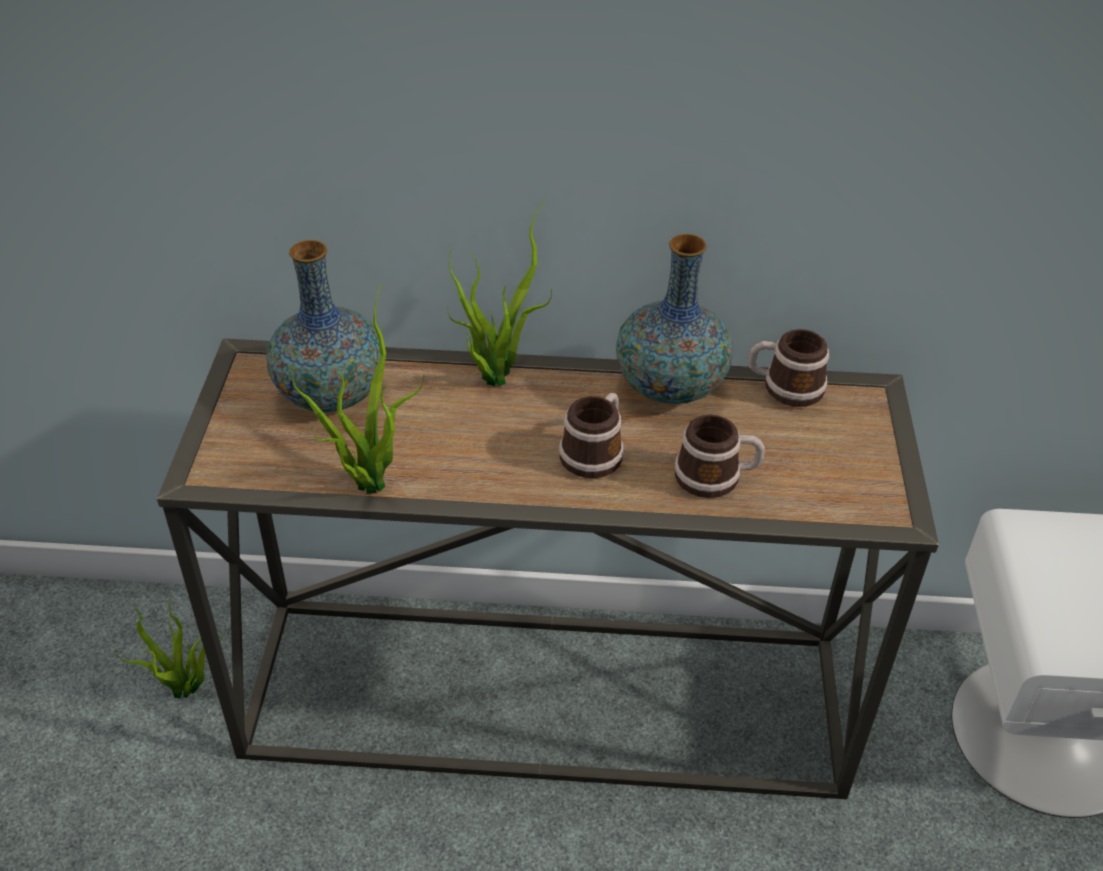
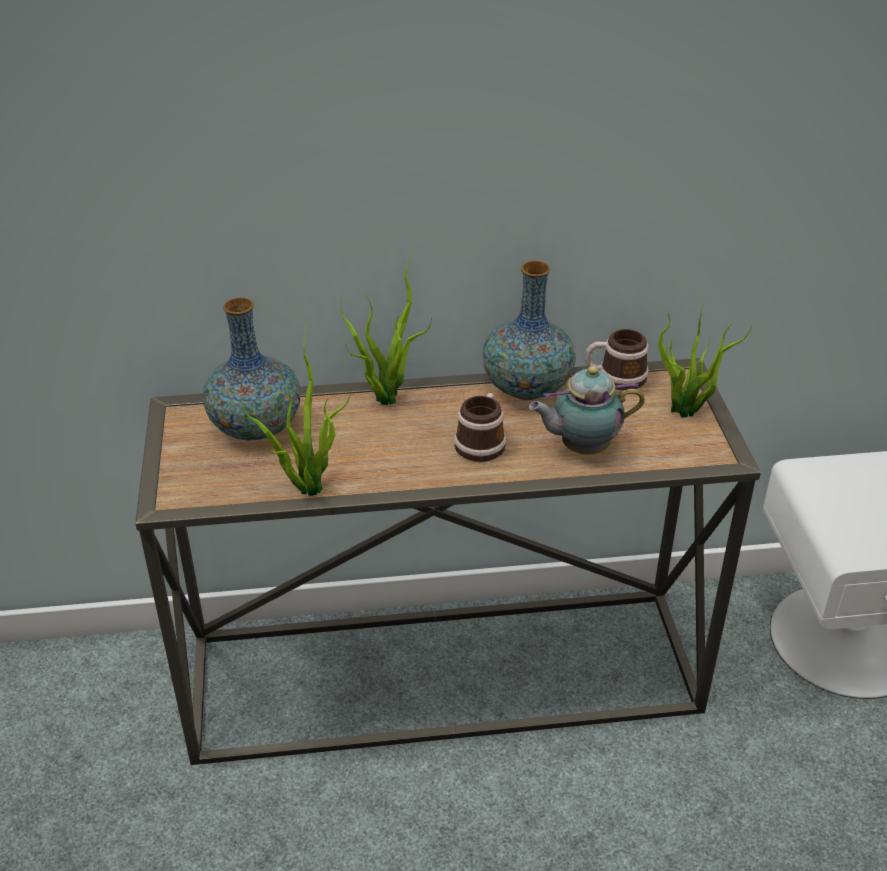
camera: 10 degrees left, 5 degrees down
potted plant [114,595,222,698] -> potted plant moved to [658,293,753,418]
mug [674,415,765,498] -> teapot [529,366,645,454]

